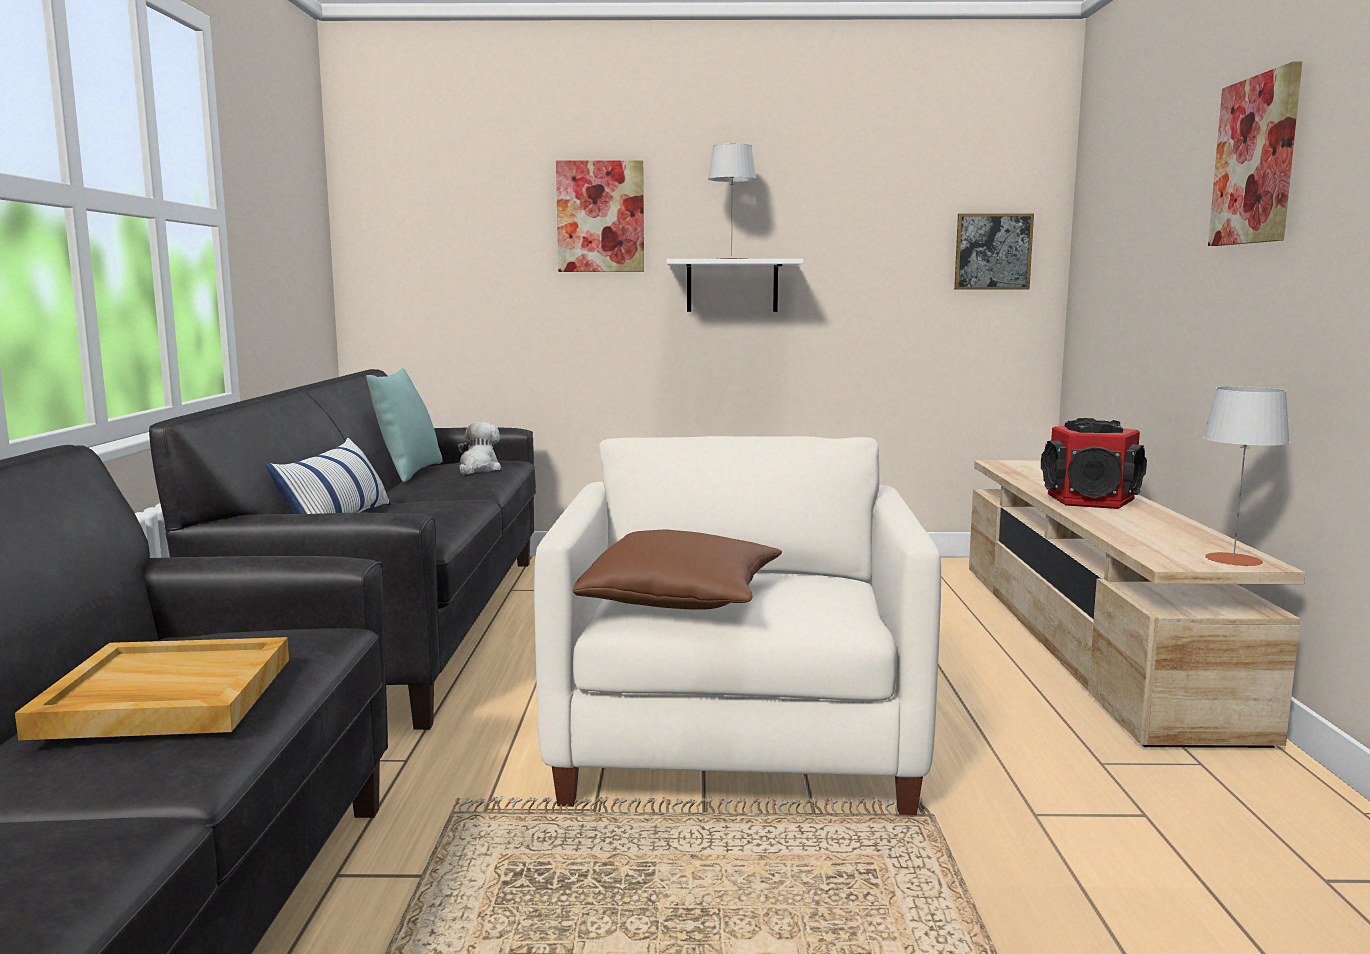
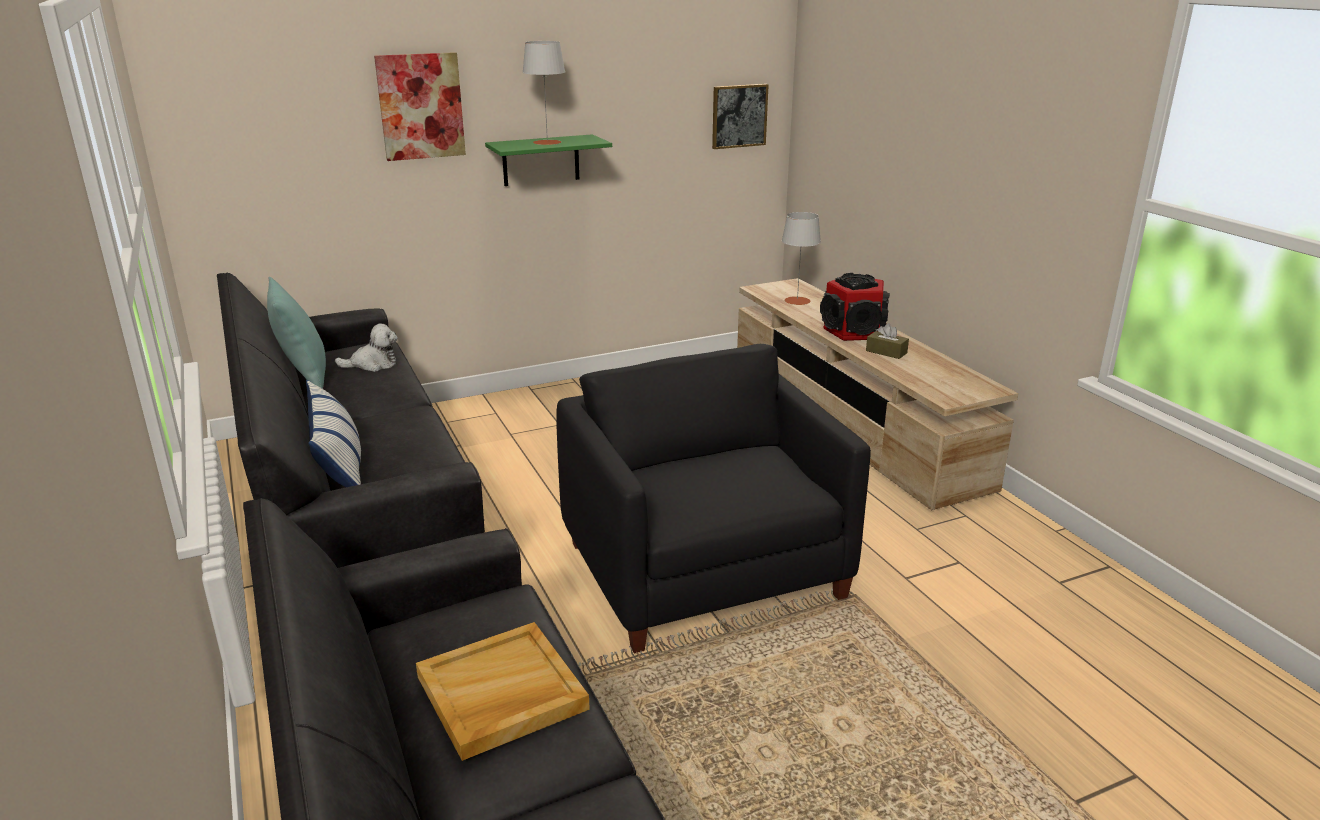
camera: 25 degrees left, 15 degrees up
plush toy [458,422,501,475] -> plush toy turned 90 degrees clockwise [335,324,398,372]
white armchair [534,436,941,815] -> black armchair [556,344,871,653]
brown pillow [573,530,782,610] -> none
white shelf [666,259,804,312] -> green shelf [485,134,612,186]
grey table lamp [1203,386,1290,566] -> grey table lamp moved to [782,212,821,305]
picture [1208,61,1302,246] -> none
none -> brown tissue box [866,323,909,359]

